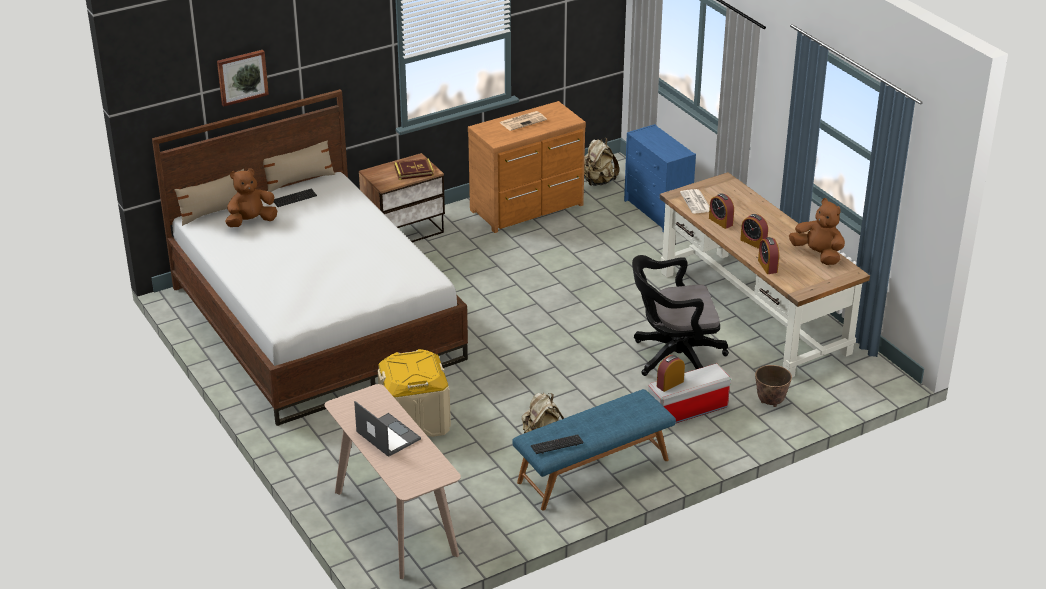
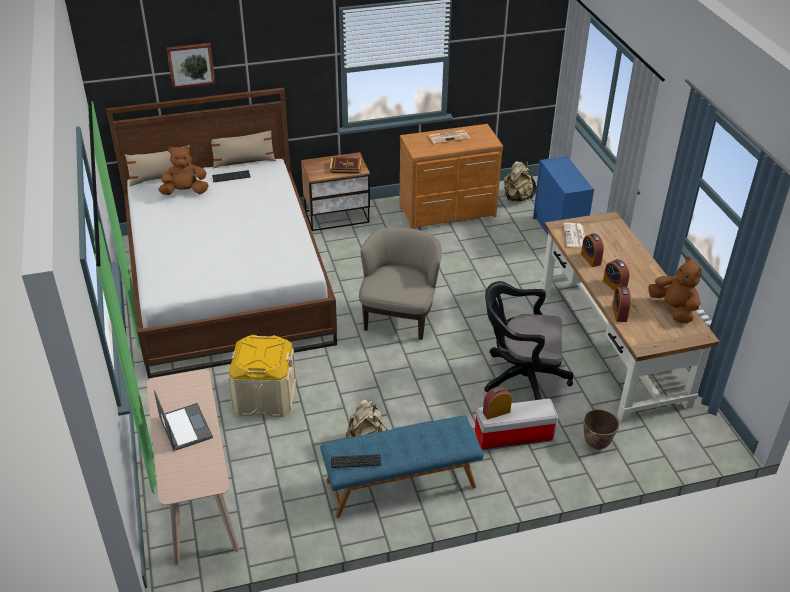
camera: 15 degrees right, 5 degrees up
none -> beige armchair [359,227,442,340]

